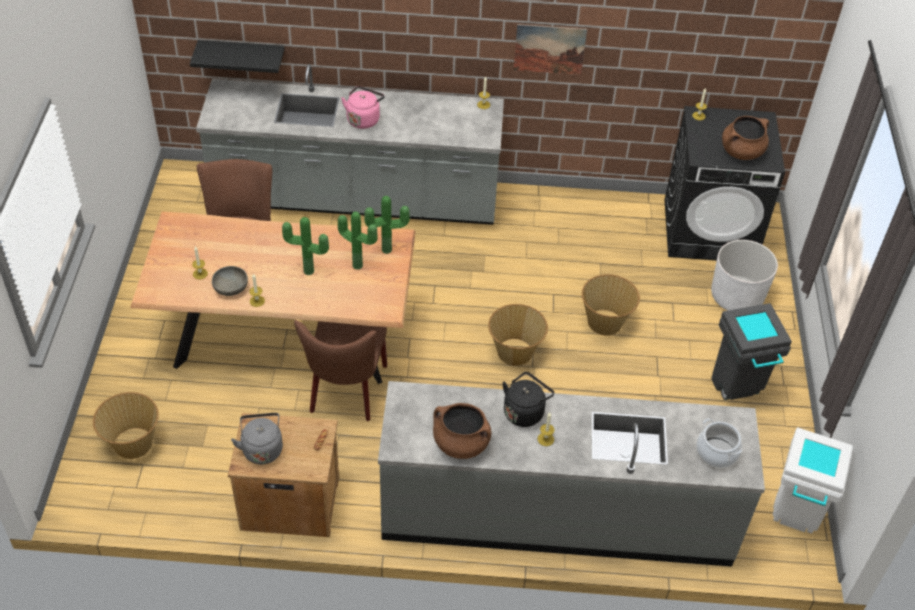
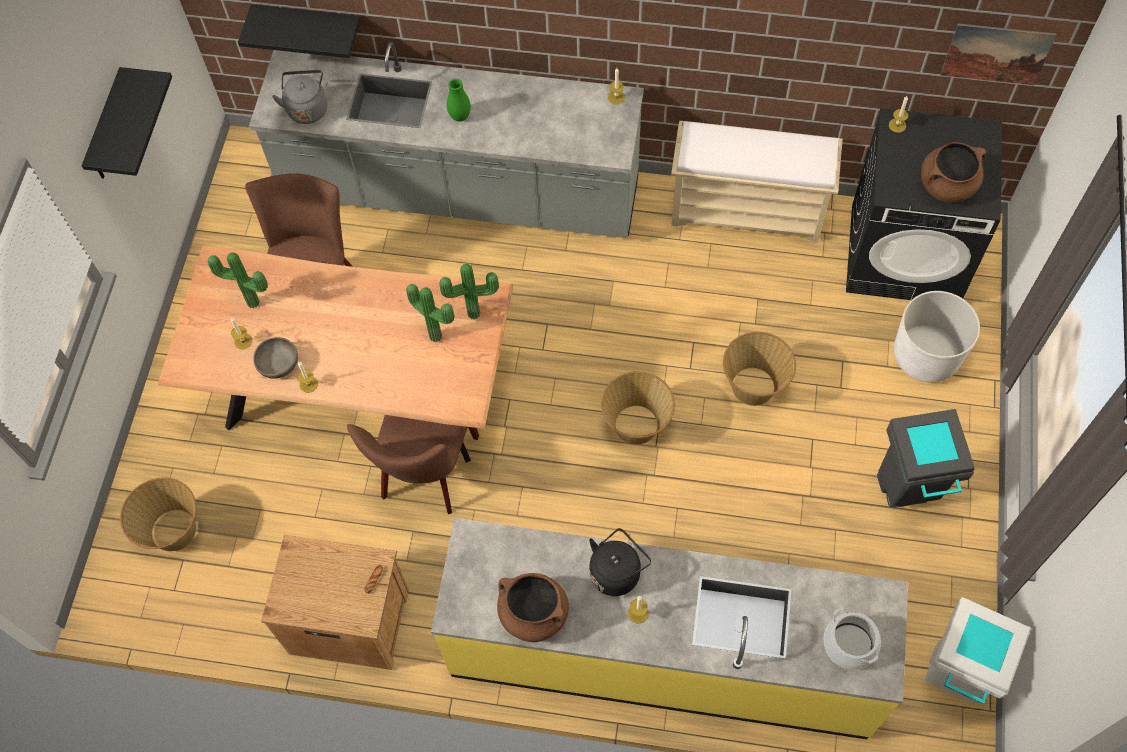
camera: 10 degrees right, 15 degrees up
grey kettle [231,413,283,464] -> grey kettle moved to [272,70,327,124]
potted plant [282,217,329,275] -> potted plant moved to [207,252,268,308]
pink kettle [341,86,385,129] -> green vase [447,79,471,122]
grey counter [378,381,765,567] -> yellow counter [431,518,908,739]
picture [514,24,587,75] -> picture moved to [941,23,1057,85]
none -> black shelf [82,67,172,179]
none -> beige bench [671,121,843,243]

